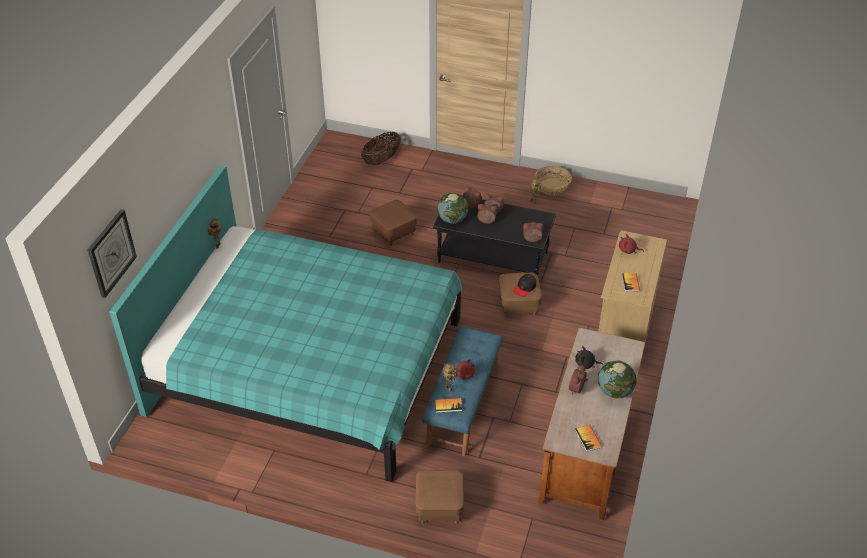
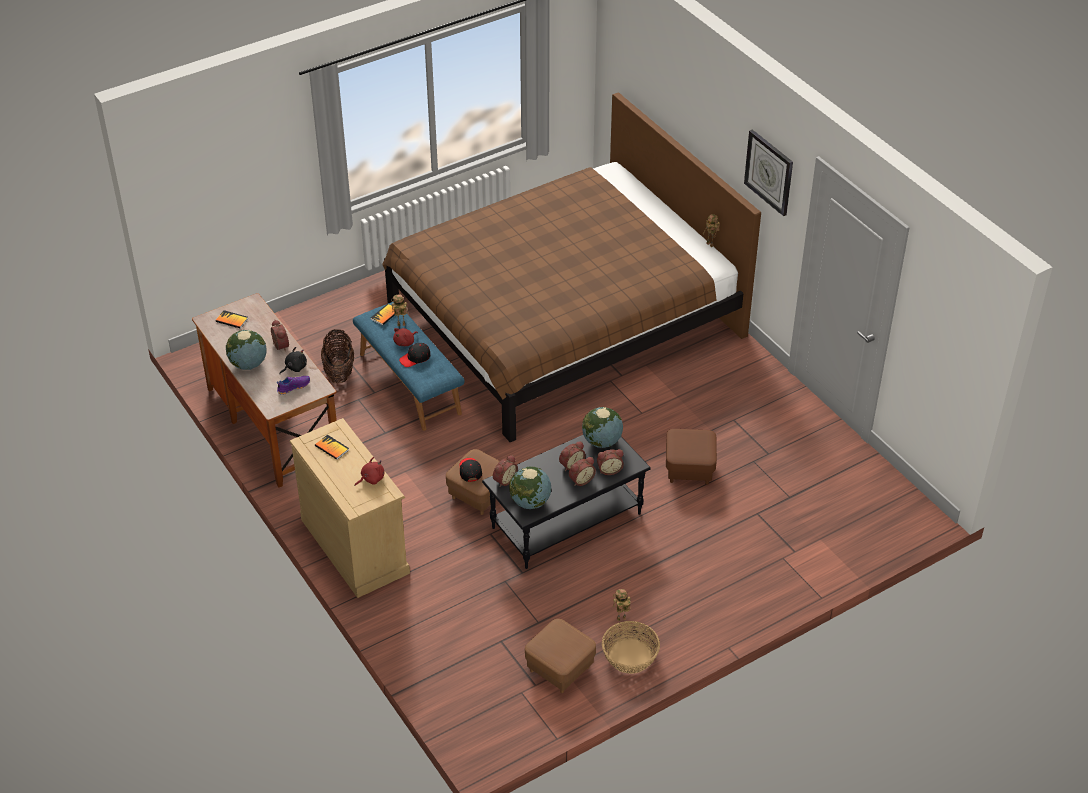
camera: 130 degrees right, 0 degrees up
wall clock [87,209,137,298] -> wall clock moved to [744,129,793,216]
turquoise bed [109,166,462,482] -> brown bed [382,92,761,442]
basket [361,132,401,165] -> basket moved to [321,329,354,383]
brown ottoman [416,470,464,524] -> brown ottoman moved to [525,619,596,693]
none -> purple shoe [277,376,310,395]
none -> black cap [399,343,430,367]
none -> globe [509,466,551,509]

